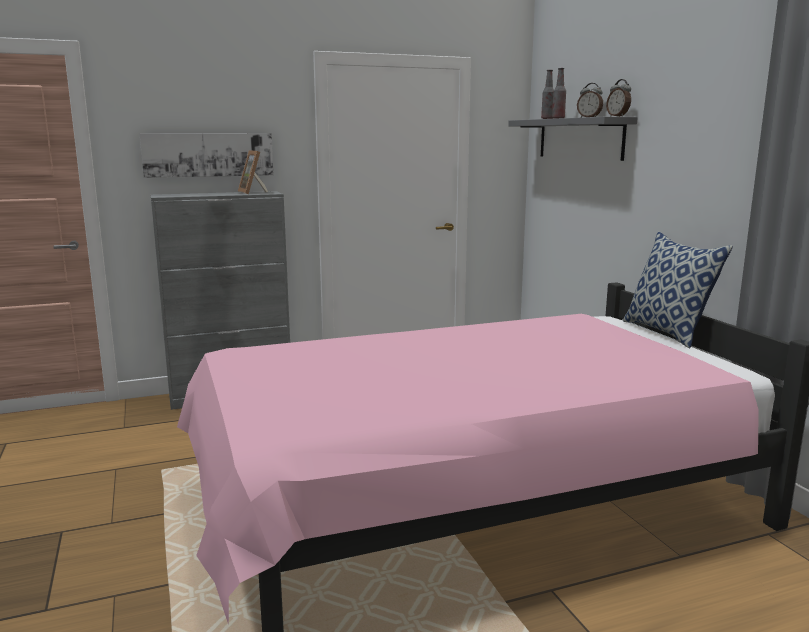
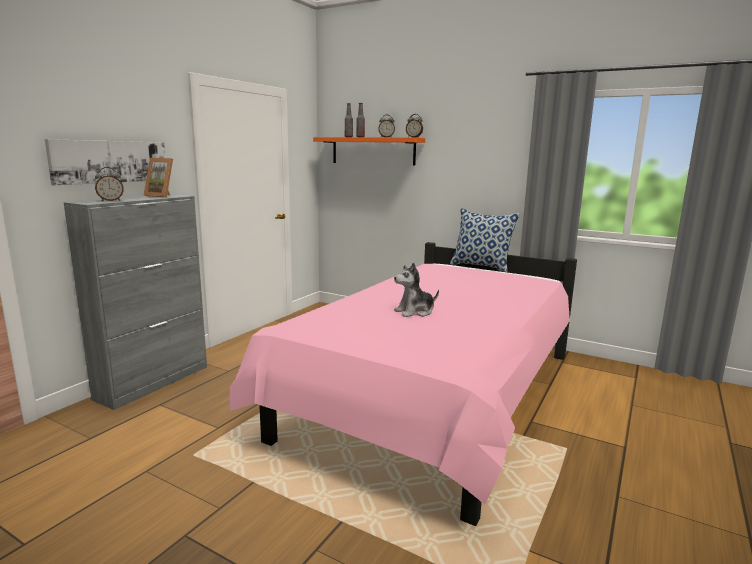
camera: 40 degrees left, 0 degrees up
grey shelf [508,117,638,161] -> orange shelf [313,137,425,166]
none -> alarm clock [95,167,124,201]
none -> plush toy [394,262,439,317]

